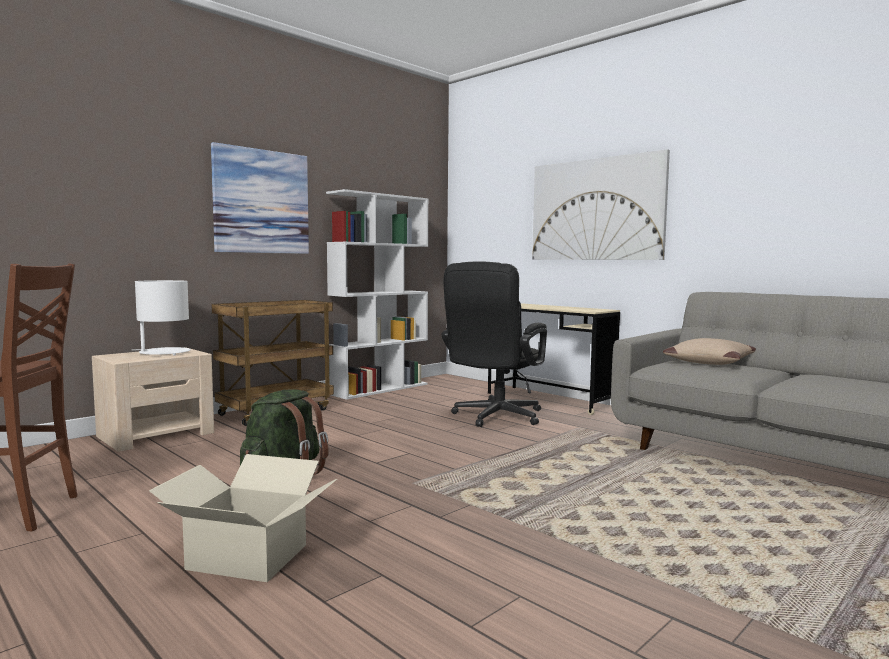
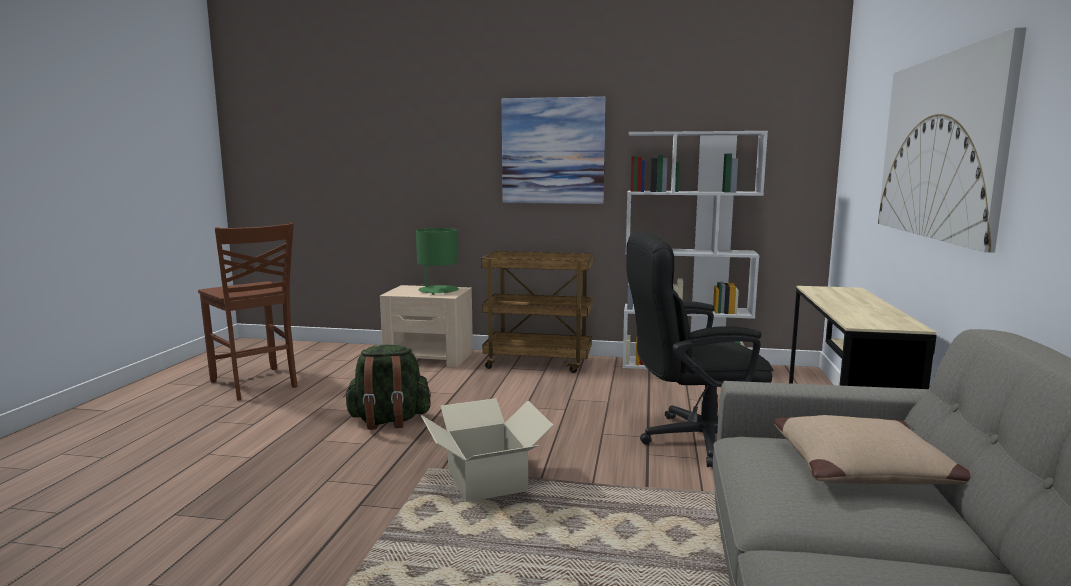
camera: 55 degrees right, 5 degrees up
white table lamp [132,280,191,355] -> green table lamp [416,228,459,295]
cardboard box [149,454,337,582] -> cardboard box moved to [421,398,554,502]

